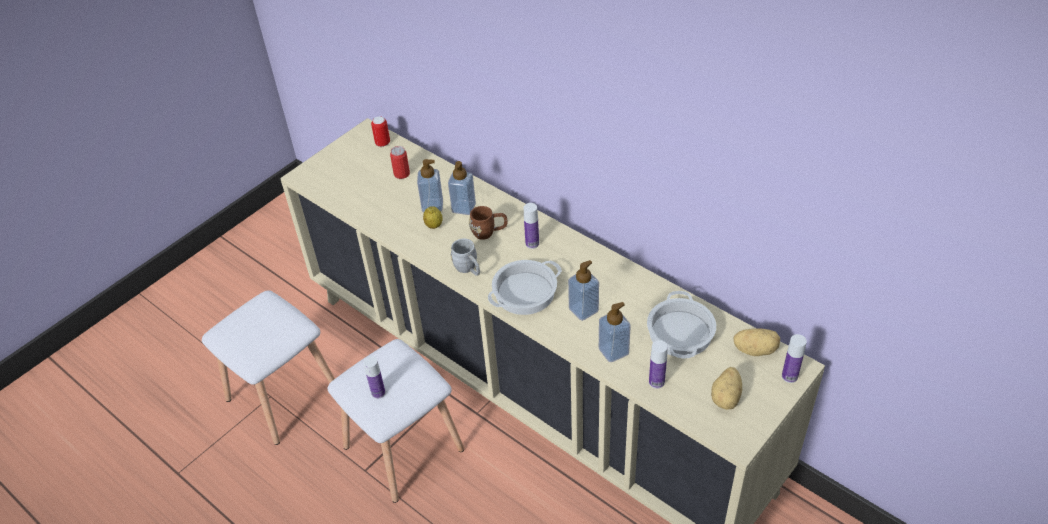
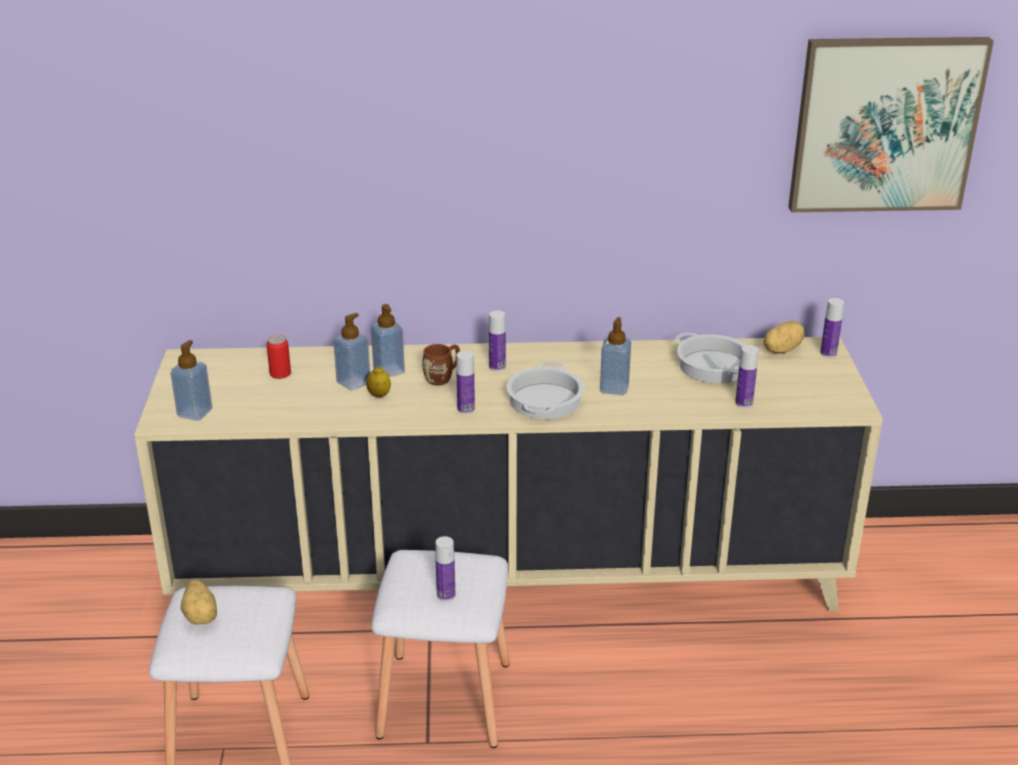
camera: 45 degrees left, 15 degrees down
can [371,116,390,147] -> none
grey mug [451,239,480,276] -> bottle [456,351,475,414]
soap dispenser [599,302,631,362] -> soap dispenser moved to [170,340,212,421]
potato [711,367,742,410] -> potato moved to [181,580,217,624]
none -> picture [788,37,994,212]

